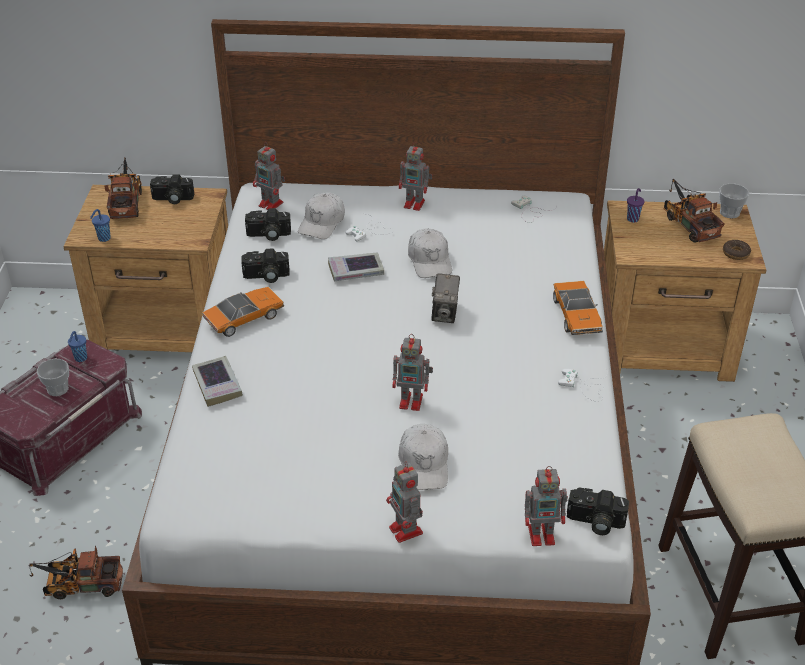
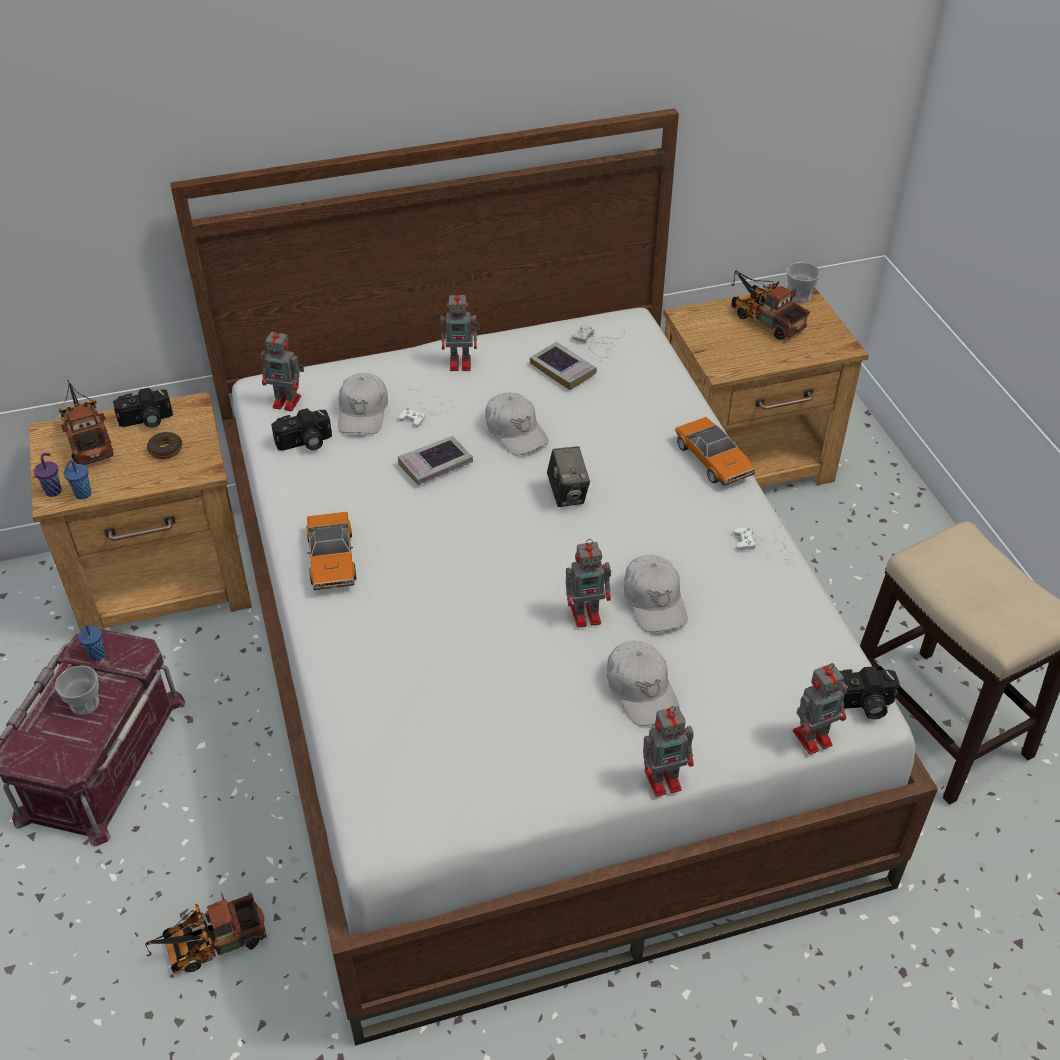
camera: 20 degrees left, 5 degrees up
book [192,356,243,407] -> book moved to [530,342,597,390]
toy car [202,287,284,337] -> toy car turned 135 degrees clockwise [306,511,357,590]
camera [241,248,290,283] -> none
toy robot [386,461,423,543] -> toy robot turned 60 degrees counterclockwise [643,706,694,797]
purple cup [627,188,645,223] -> purple cup moved to [34,453,62,497]
donut [723,240,751,260] -> donut moved to [147,432,182,459]
none -> white cap [624,555,688,632]

